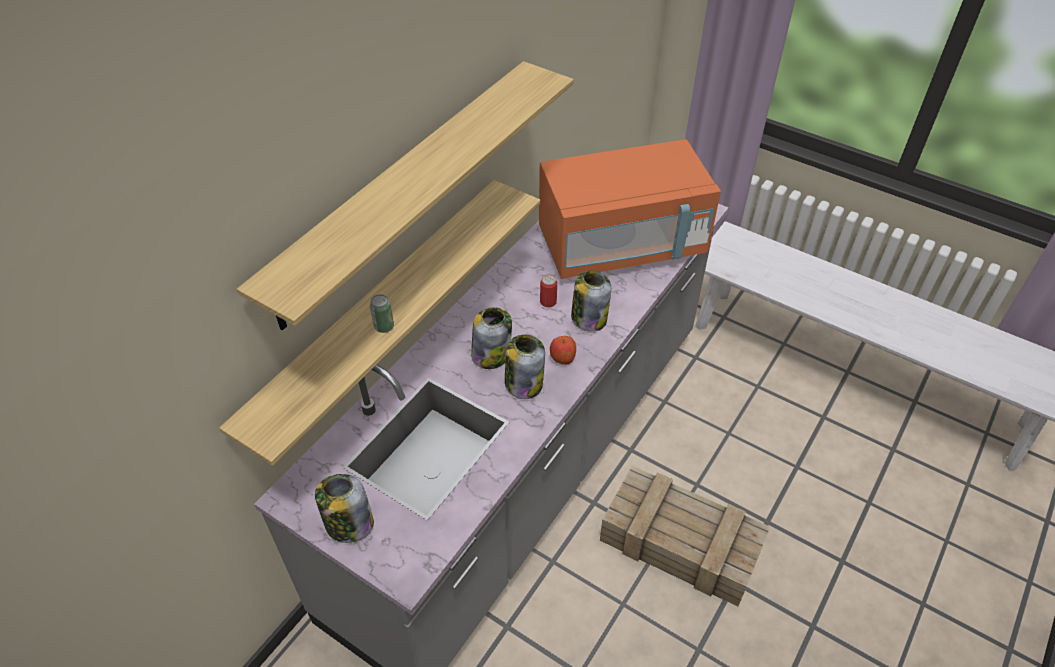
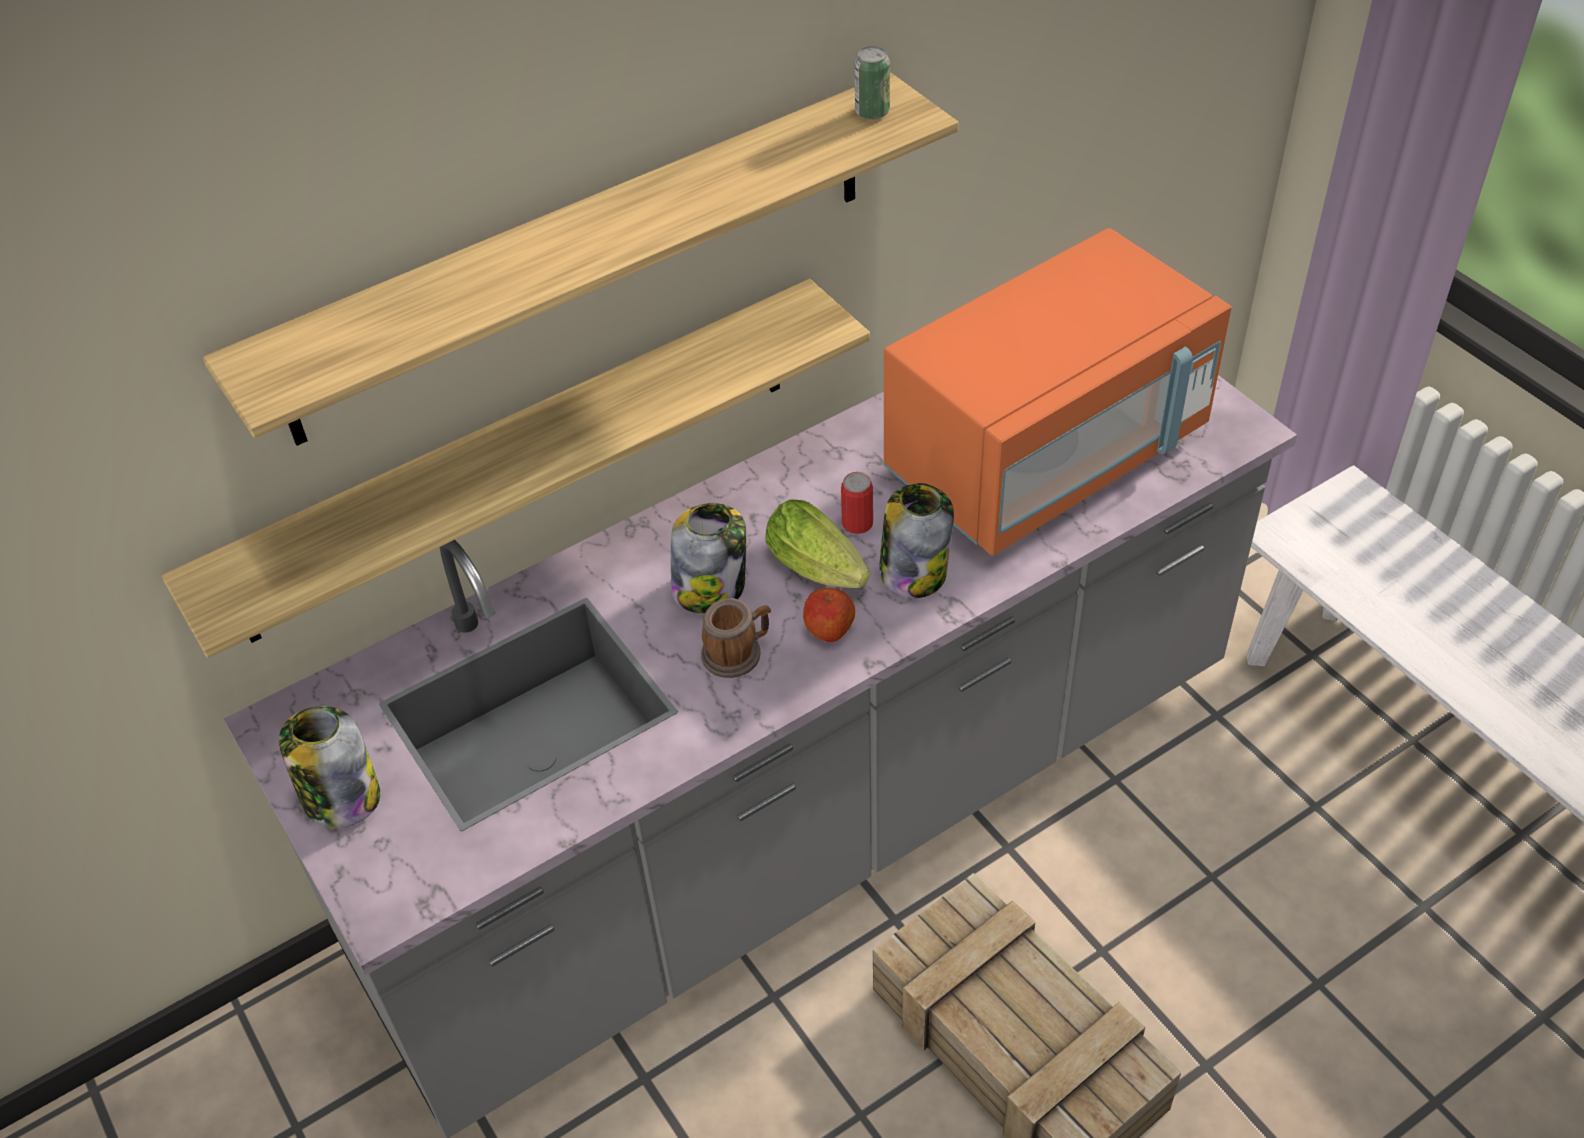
camera: 25 degrees right, 0 degrees up
can [370,294,394,333] -> can moved to [854,46,890,120]
jar [505,335,545,399] -> mug [701,598,771,678]
orange microwave [539,140,721,279] -> orange microwave turned 45 degrees counterclockwise [884,228,1231,556]
none -> lettuce [765,499,870,588]

